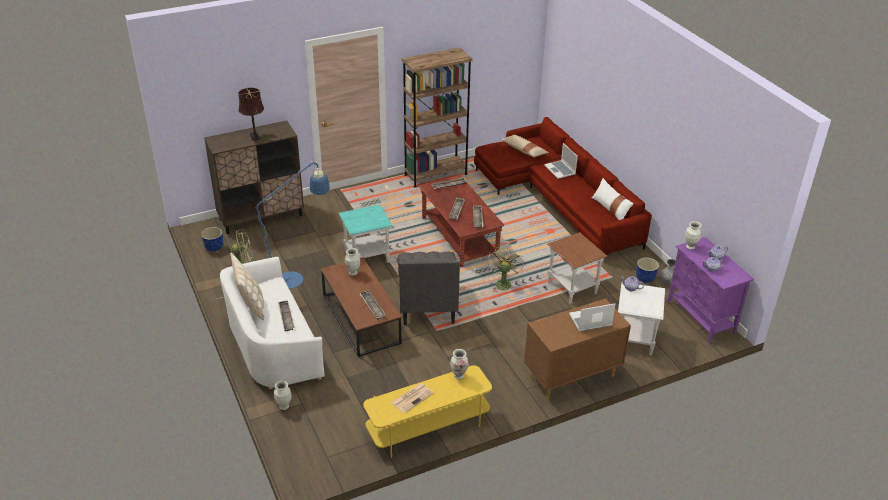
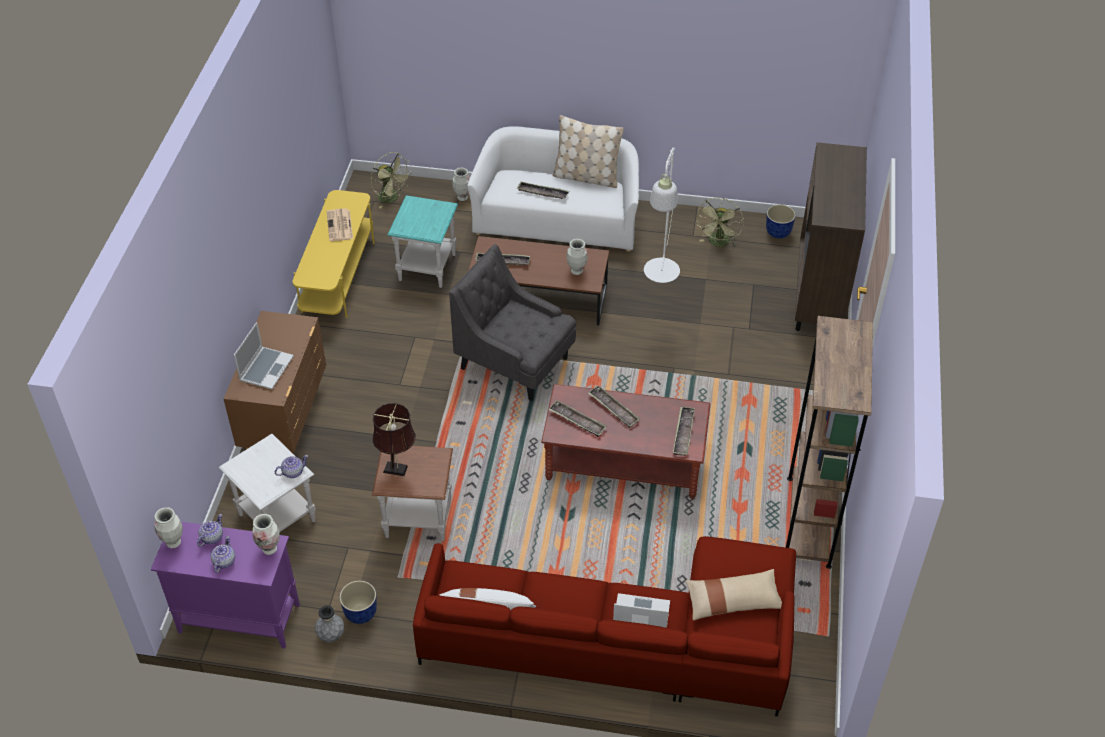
camera: 125 degrees right, 10 degrees up
blue floor lamp [218,161,330,299] -> white floor lamp [644,148,680,283]
brown table lamp [238,88,264,141] -> brown table lamp moved to [372,403,416,476]
turquoise side table [339,205,392,263] -> turquoise side table moved to [388,195,458,288]
vase [450,349,468,380] -> vase moved to [154,507,183,548]
green fan [487,246,523,291] -> green fan moved to [371,152,412,209]

